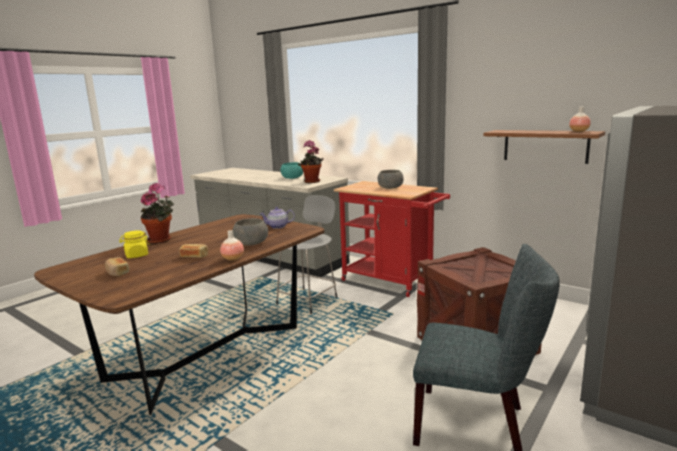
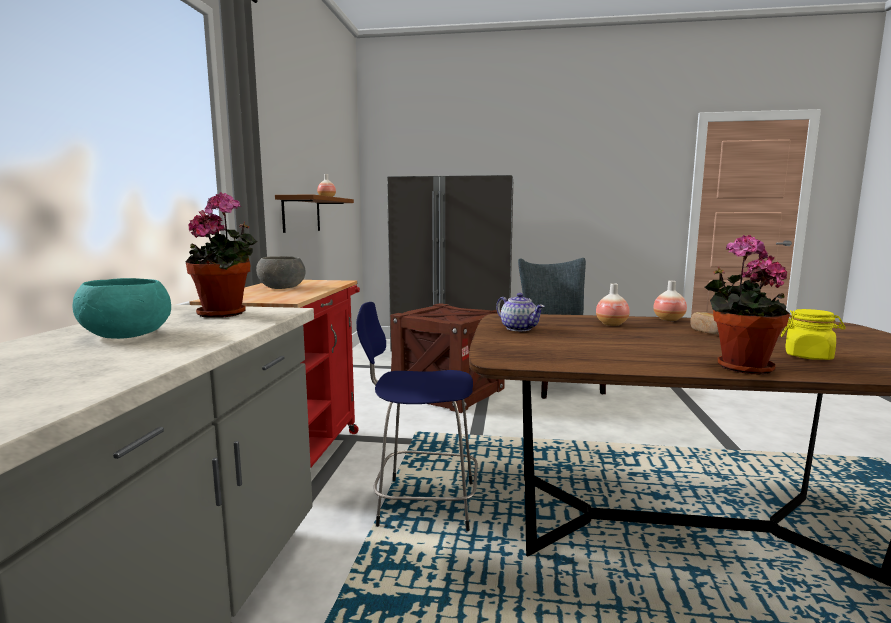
camera: 120 degrees left, 5 degrees down
bread [105,257,129,276] -> none
grey bowl [233,218,268,246] -> vase [596,283,630,326]
grey stool [276,195,338,314] -> blue stool [356,302,478,531]

